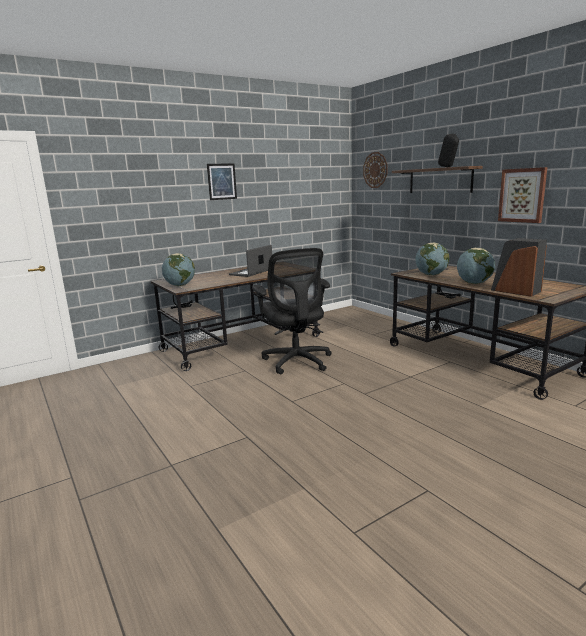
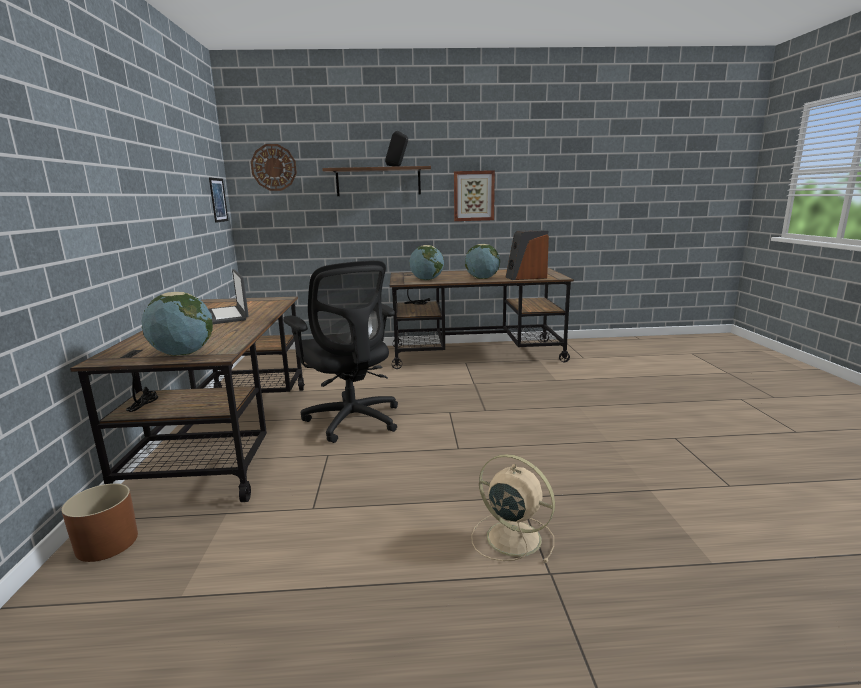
camera: 60 degrees left, 0 degrees up
picture [207,163,237,200] -> picture moved to [209,177,228,223]
black office chair [252,248,332,374] -> black office chair turned 45 degrees clockwise [283,260,398,443]
none -> brown planter [61,483,138,562]
none -> beige fan [471,454,555,563]

